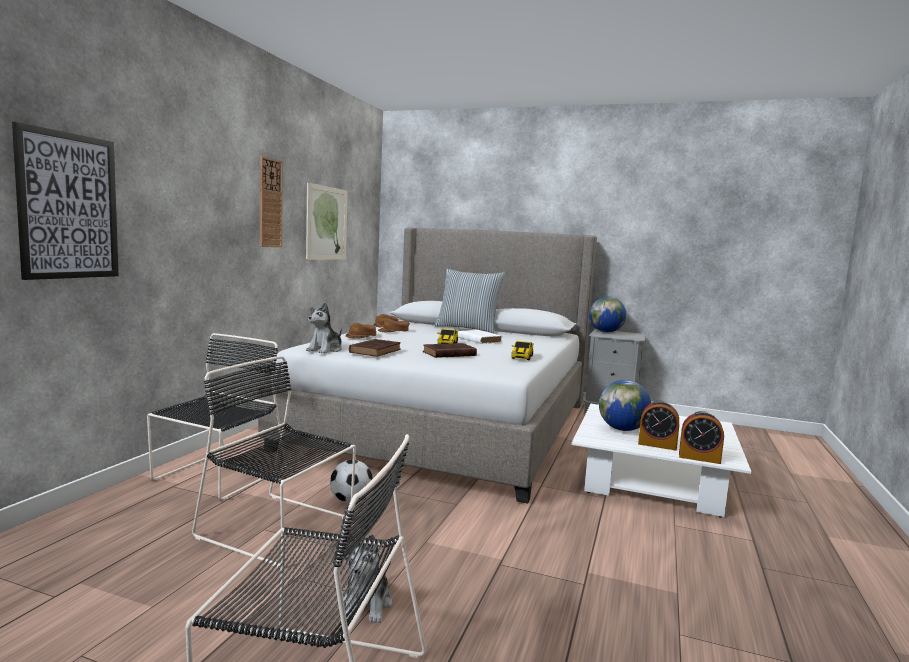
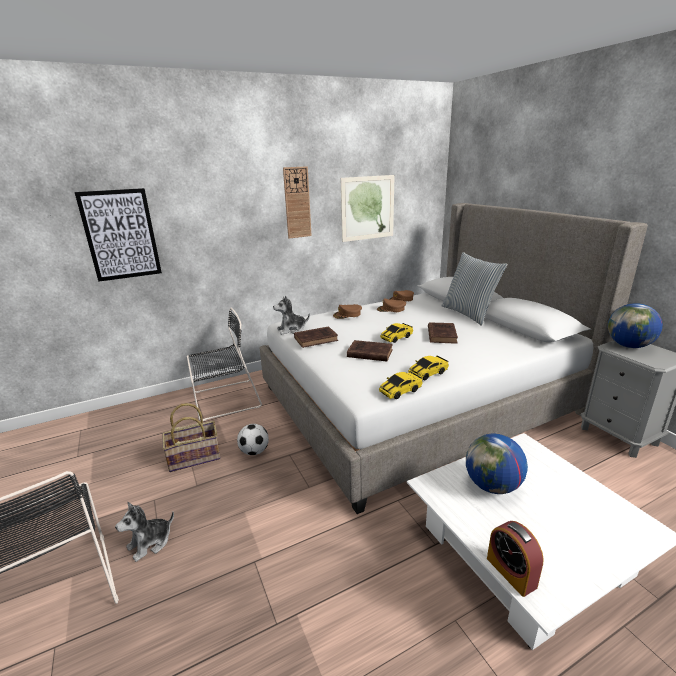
camera: 45 degrees right, 15 degrees up
black chair [192,356,356,568] -> basket [162,403,220,472]
white book [458,330,502,344] -> brown book [428,322,458,343]
alarm clock [638,401,679,450] -> none
none -> toy car [379,371,423,399]

